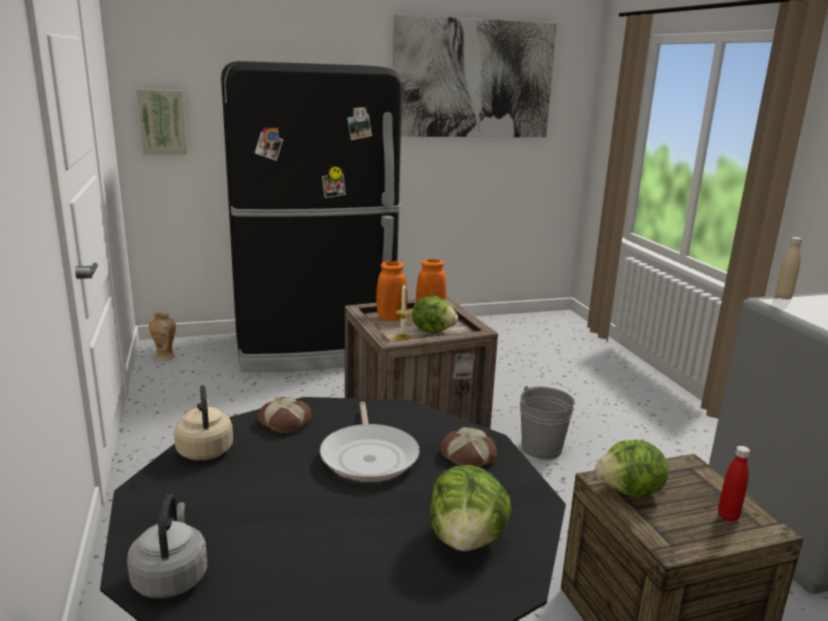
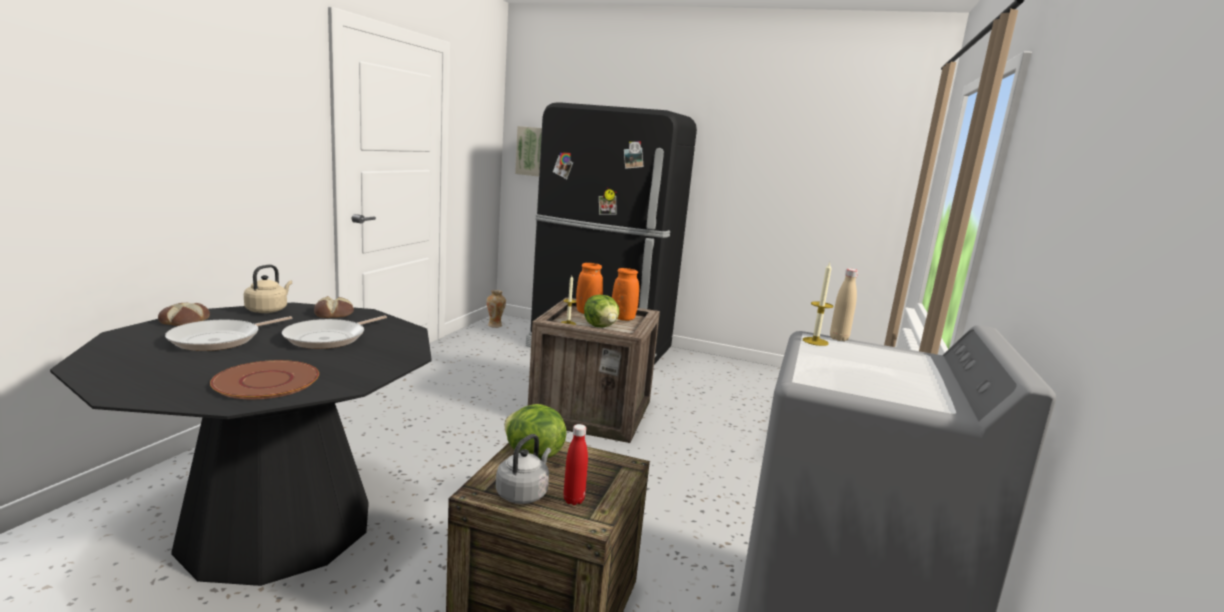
camera: 35 degrees right, 5 degrees down
grey kettle [127,494,207,598] -> grey kettle moved to [496,434,551,504]
picture [393,14,557,137] -> none
lettuce [430,465,512,551] -> brown plate [210,360,319,399]
bread [441,427,497,467] -> bread moved to [158,303,210,326]
grey bucket [520,386,575,459] -> none
none -> frying pan [165,316,292,351]
none -> candle [803,263,833,346]

